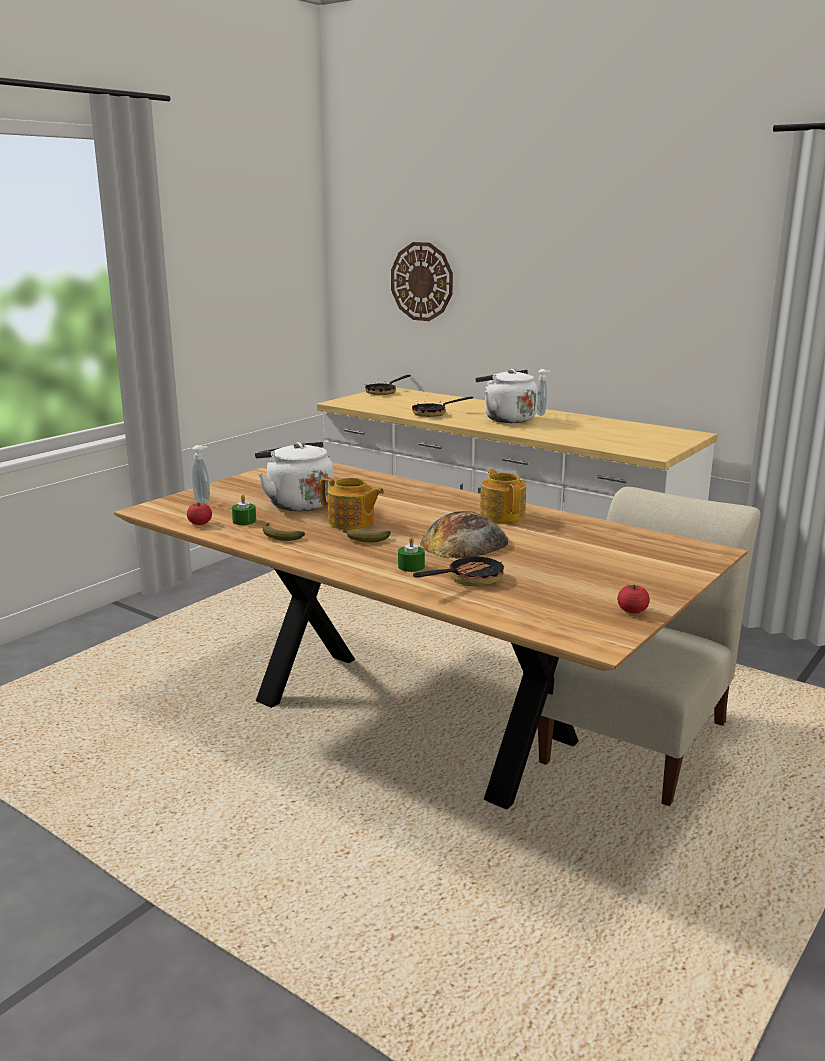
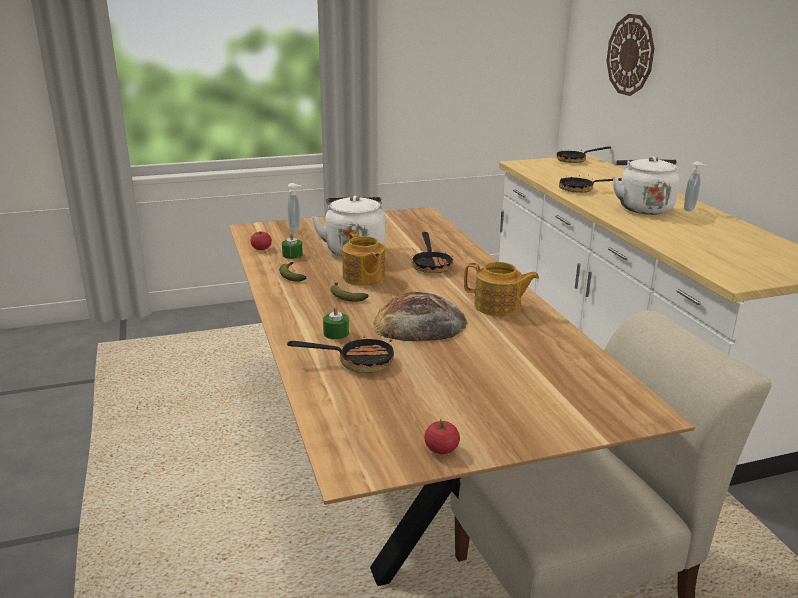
camera: 35 degrees right, 5 degrees up
teapot [480,469,526,523] -> teapot turned 90 degrees clockwise [464,262,539,316]
none -> frying pan [411,232,454,273]

